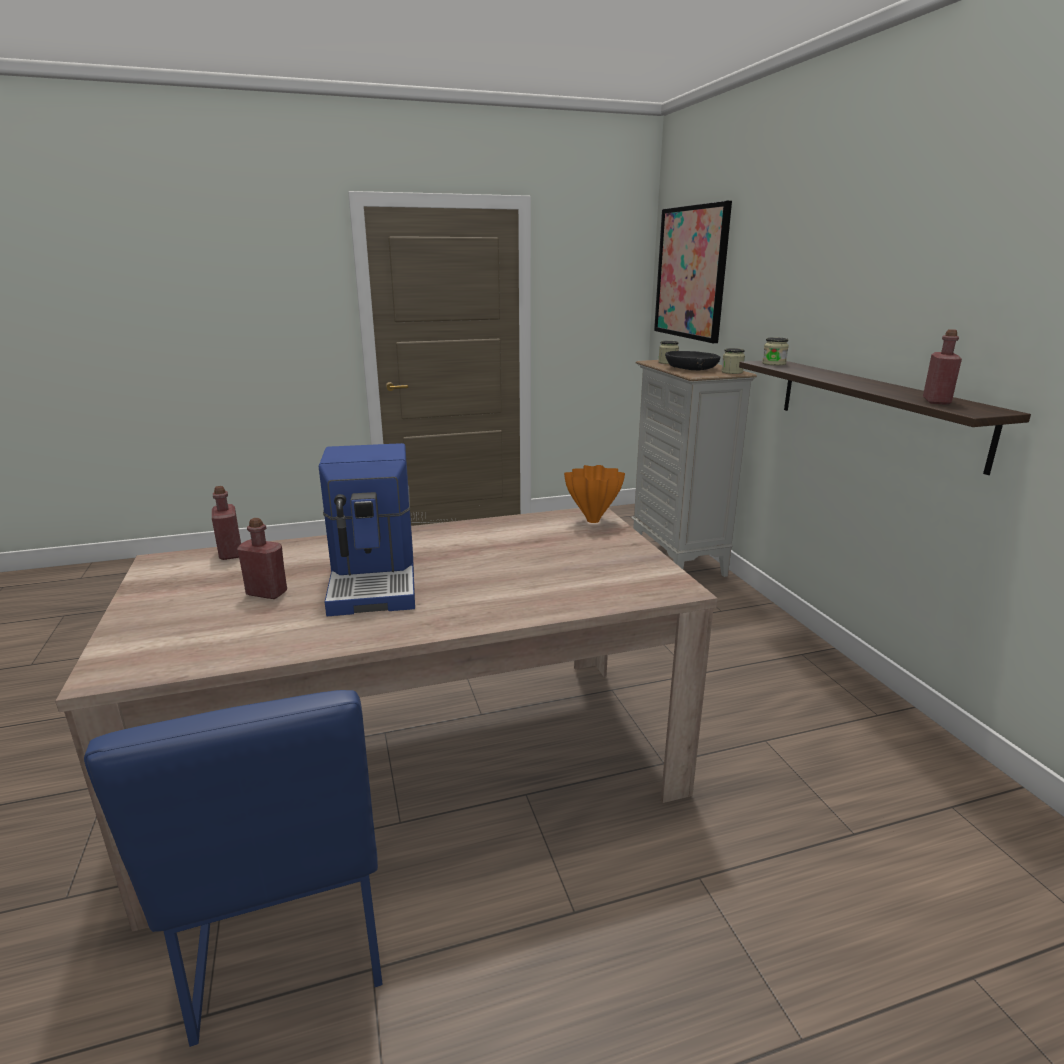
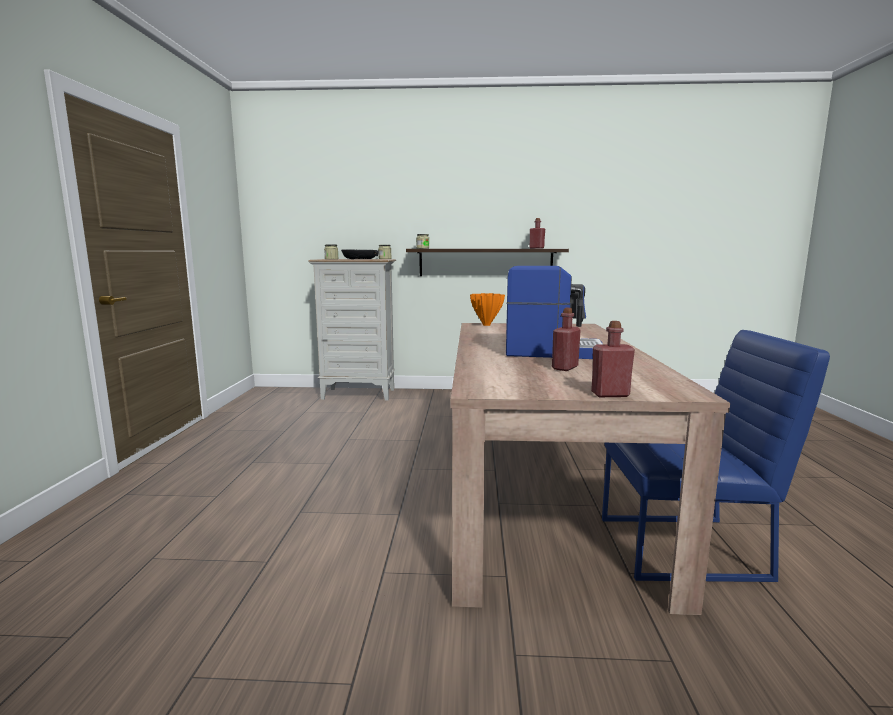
camera: 70 degrees left, 10 degrees down
red bottle [212,486,241,560] -> red bottle moved to [591,321,635,397]
picture [654,201,732,343] -> none

